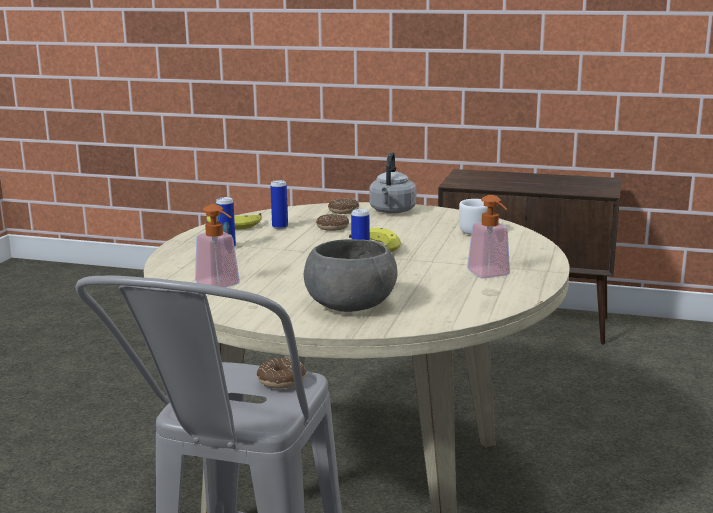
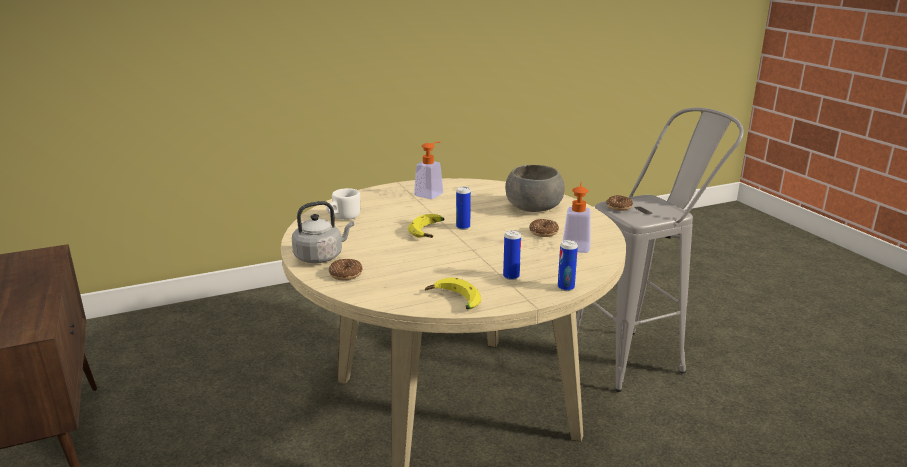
camera: 130 degrees left, 5 degrees up
can [270,180,288,229] -> can moved to [558,240,578,291]
donut [316,214,349,231] -> donut moved to [529,219,559,237]

